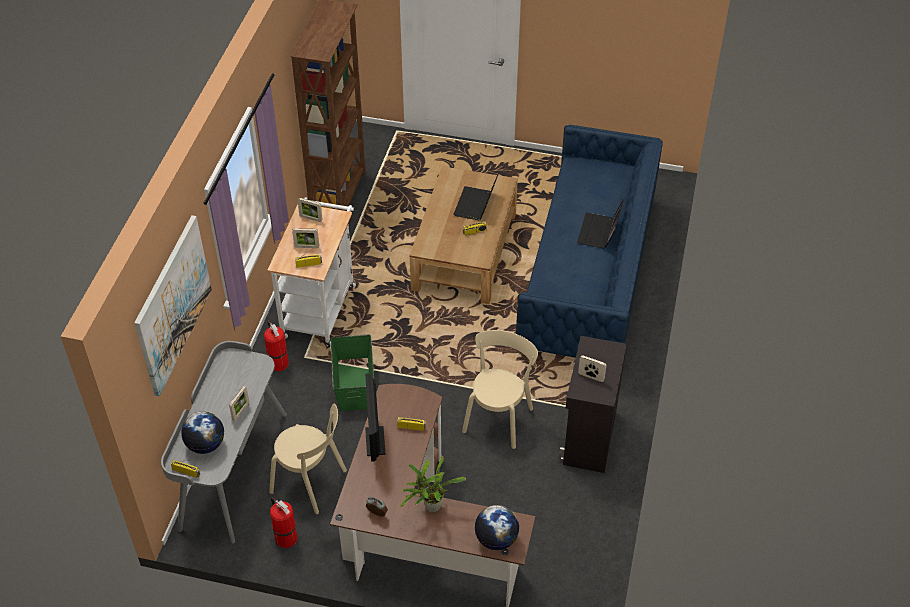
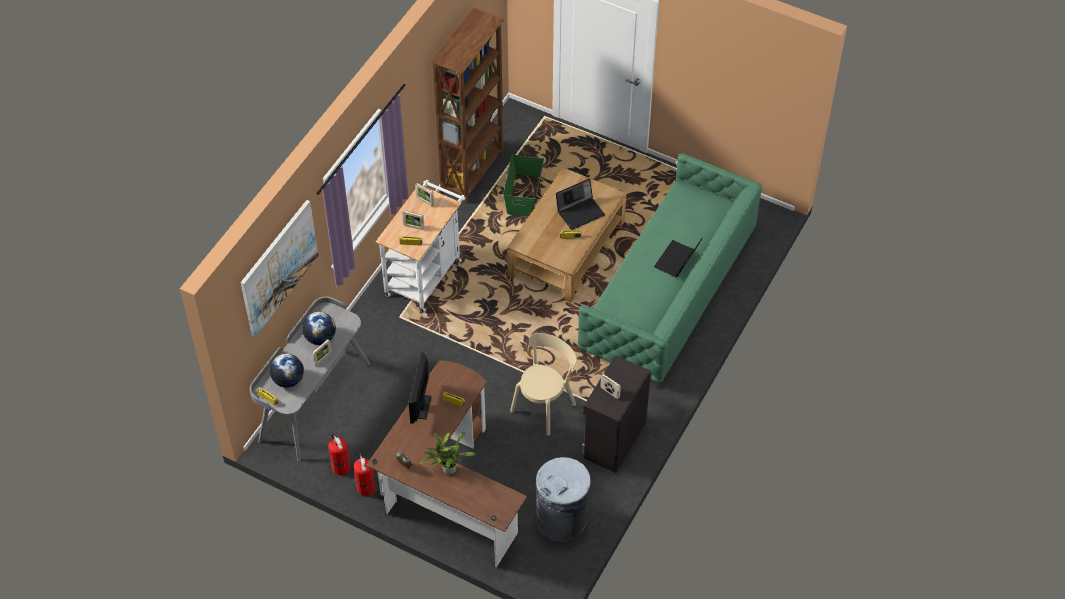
camera: 15 degrees right, 5 degrees up
fire extinguisher [264,321,289,371] -> fire extinguisher moved to [354,453,375,496]
beige chair [269,404,347,514] -> none
green storage box [331,334,374,411] -> green storage box moved to [503,155,544,217]
laptop [453,173,499,220] -> laptop turned 150 degrees counterclockwise [556,179,605,230]
globe [475,505,519,550] -> globe moved to [302,312,336,345]
blue sofa [516,125,663,358] -> green sofa [578,154,762,388]
none -> grey trash can [536,457,591,542]

